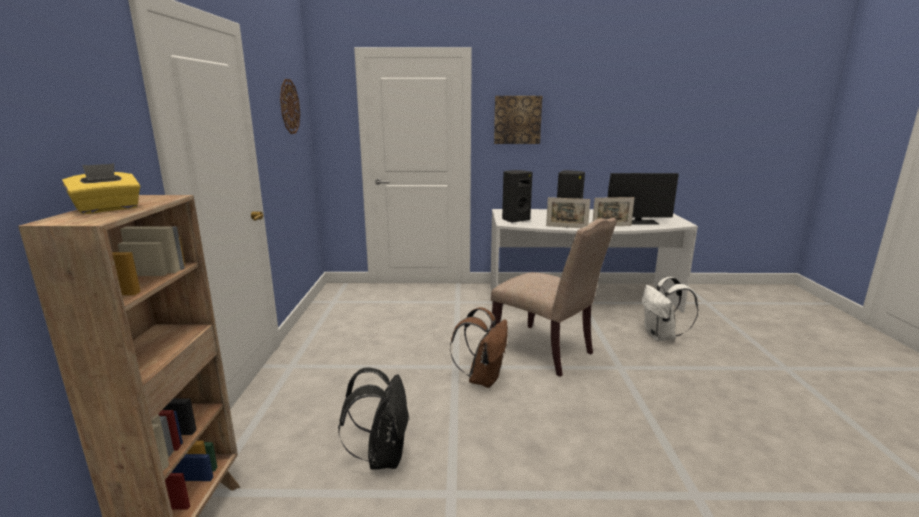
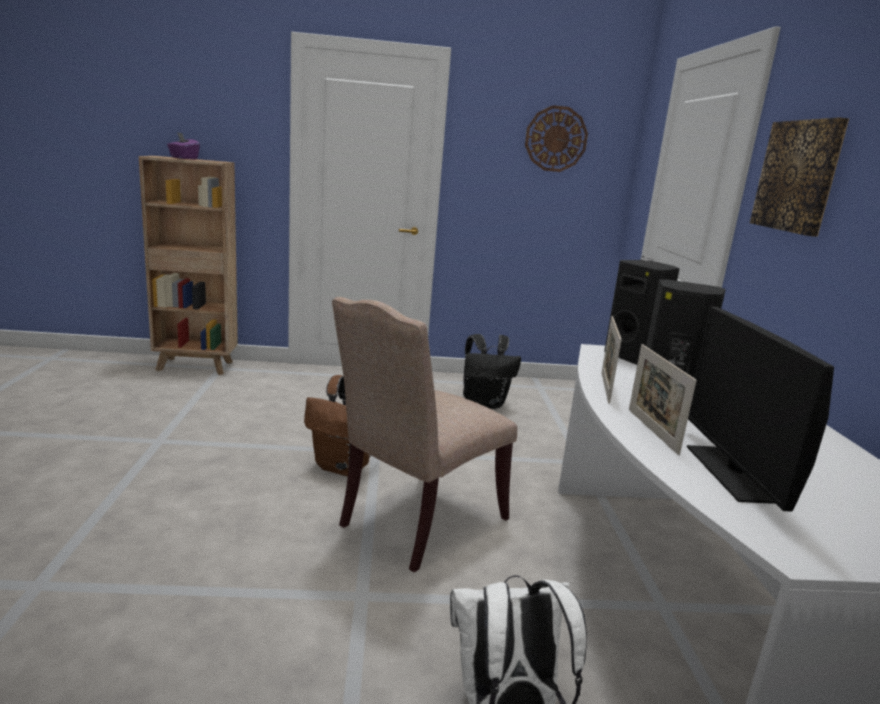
camera: 85 degrees right, 0 degrees up
yellow tissue box [62,163,140,214] -> purple tissue box [167,132,200,159]
black backpack [338,368,410,470] -> black backpack moved to [463,334,521,409]

